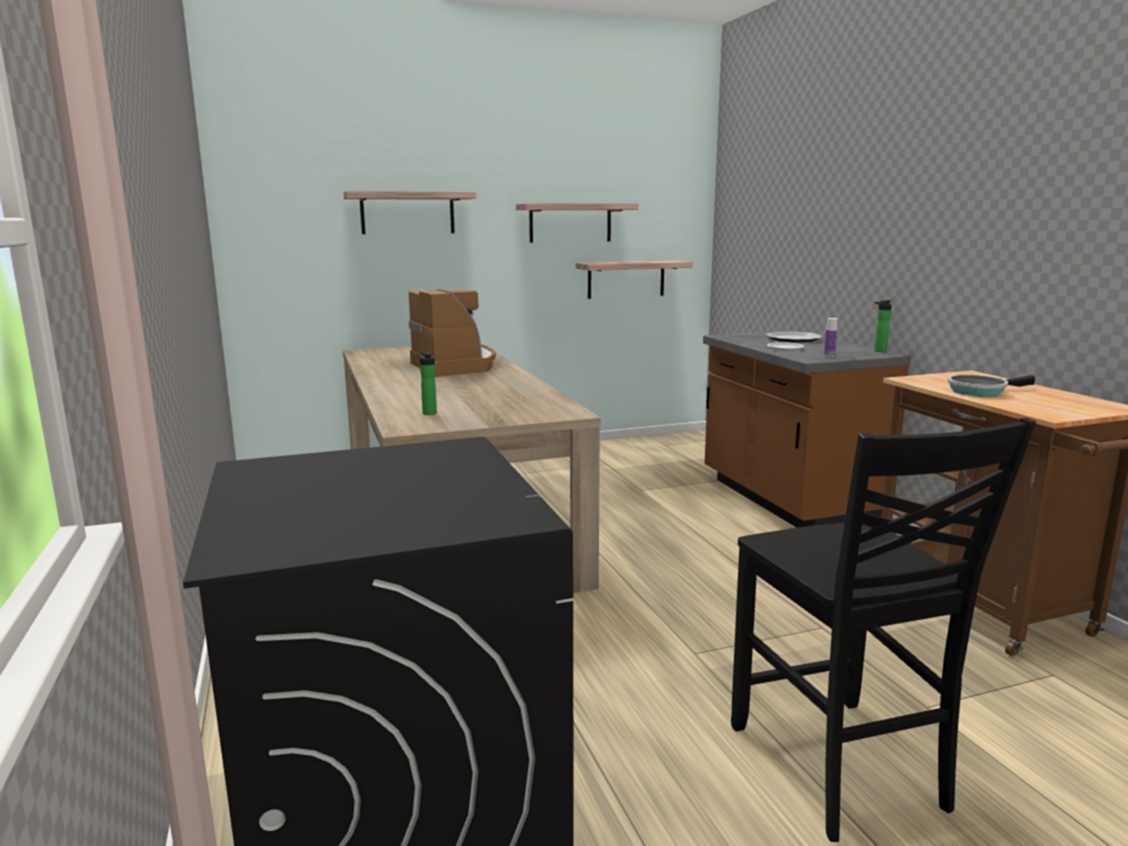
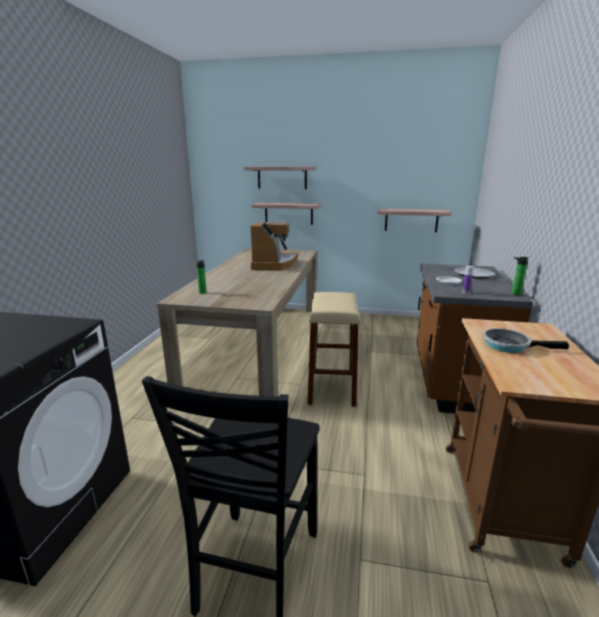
camera: 30 degrees right, 5 degrees up
shelf [516,203,638,243] -> shelf moved to [251,203,321,225]
none -> beige stool [307,292,360,407]

